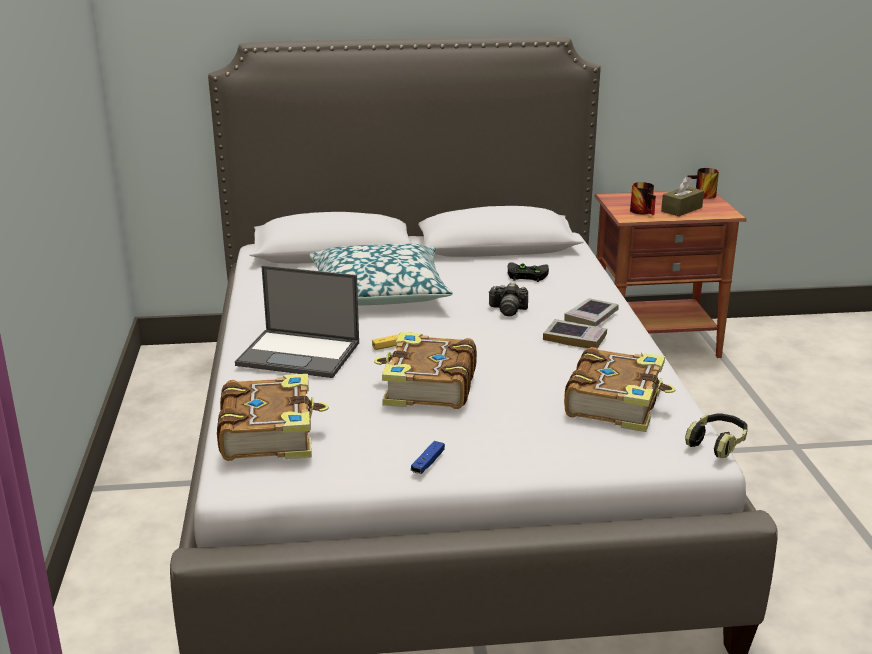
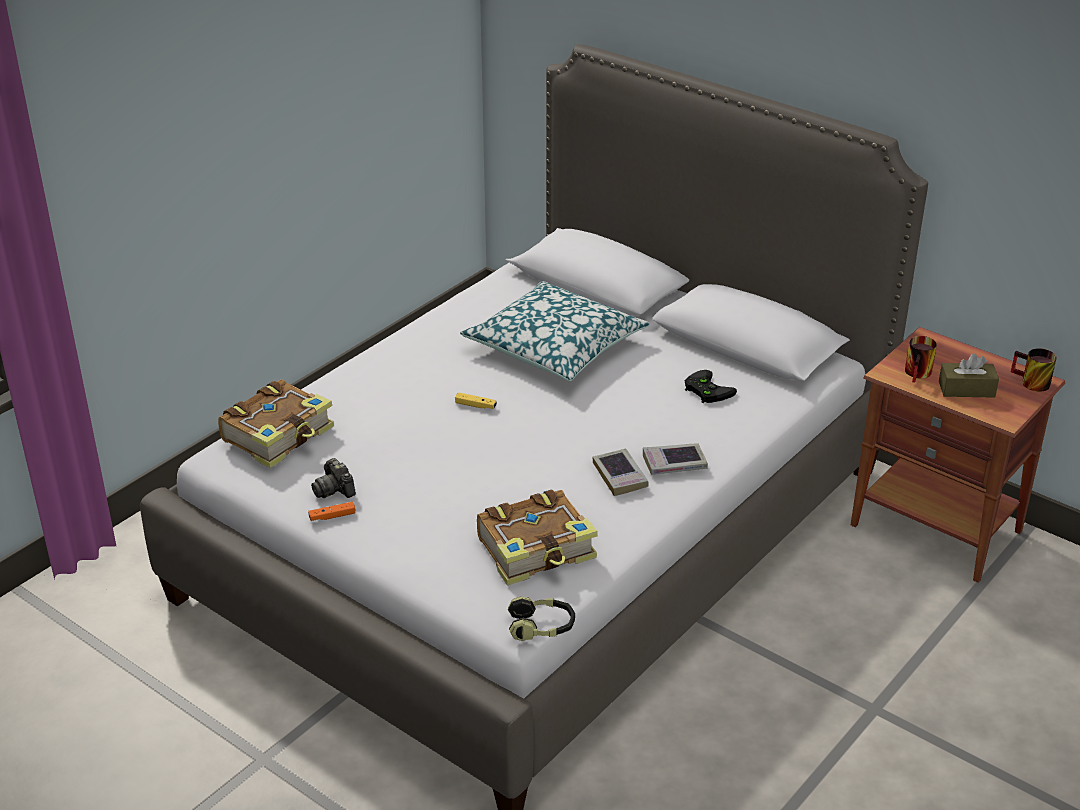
camera: 45 degrees right, 10 degrees up
laptop [235,265,359,378] -> none
book [374,332,477,409] -> none
blue game controller [411,441,445,474] -> orange game controller [308,502,355,521]
camera [488,282,528,316] -> camera moved to [311,458,356,498]

